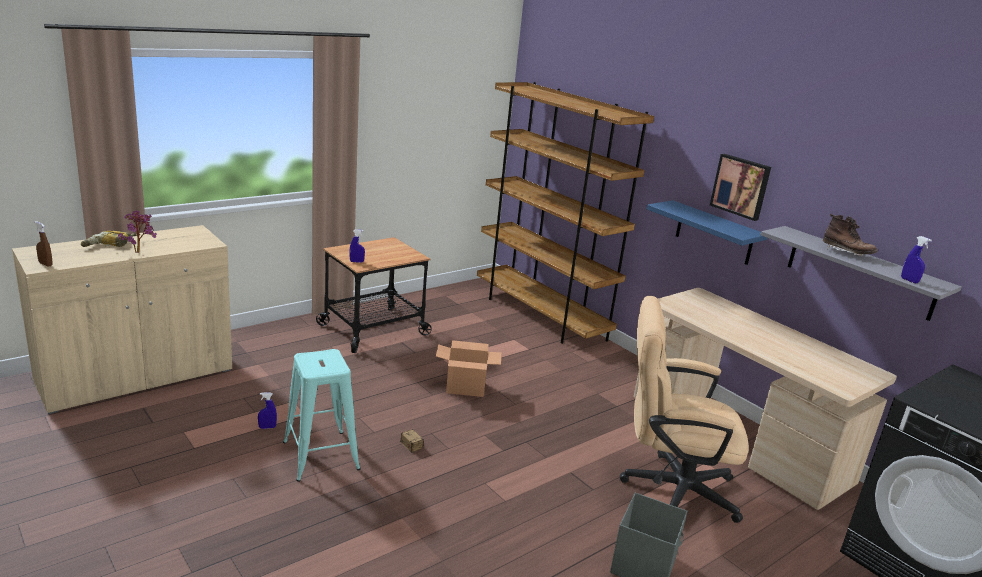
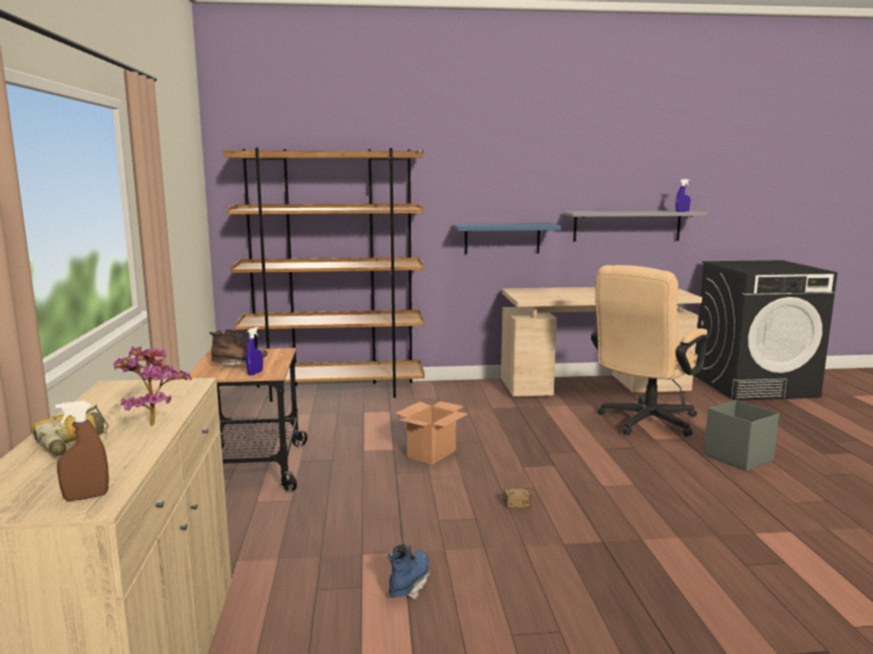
camera: 55 degrees left, 10 degrees down
blue spray bottle [258,392,277,429] -> blue boot [388,544,431,599]
turquoise stool [283,349,361,482] -> none
picture [710,154,771,221] -> none
brown boot [823,214,878,256] -> brown boot moved to [209,329,268,369]

